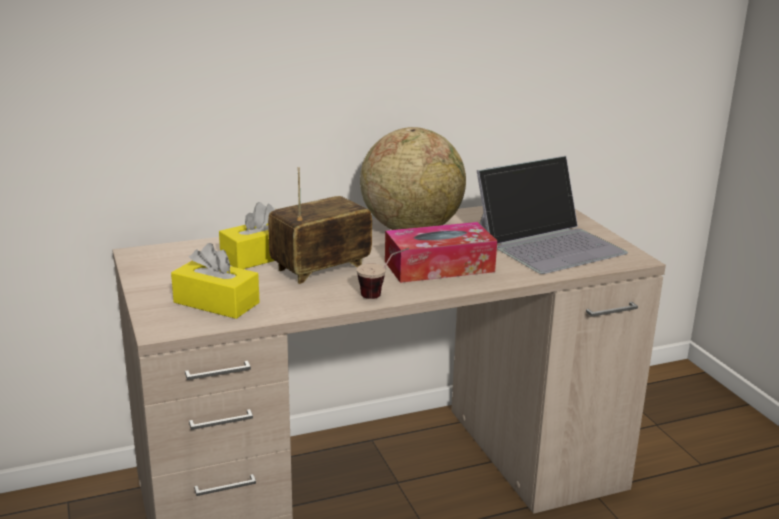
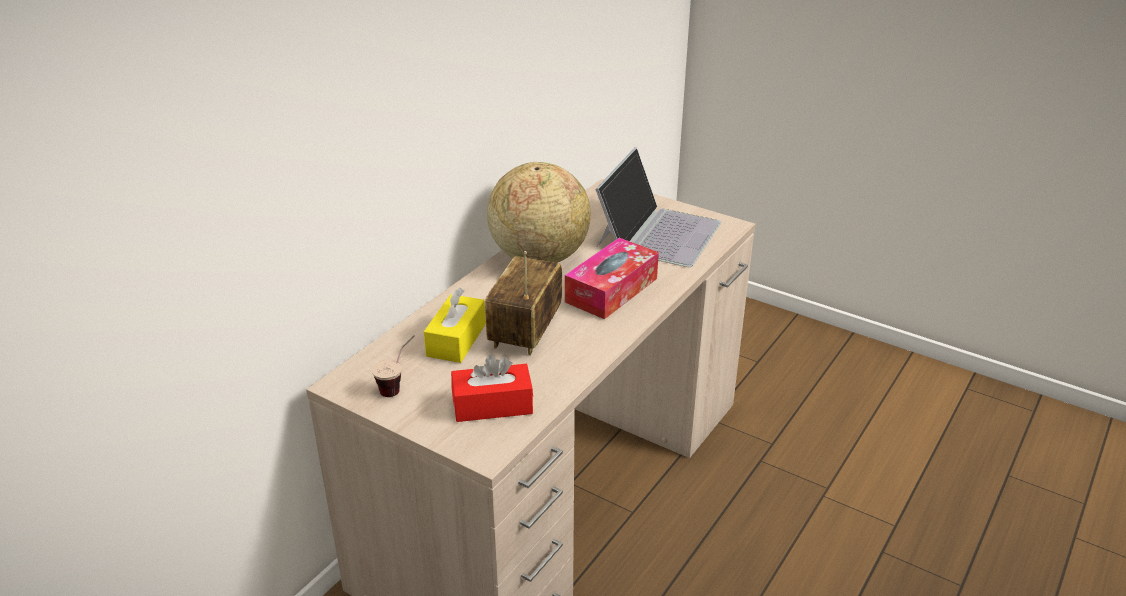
camera: 35 degrees left, 10 degrees up
yellow tissue box [171,243,260,319] -> red tissue box [451,354,533,422]
cup [357,248,409,299] -> cup moved to [372,335,415,397]

